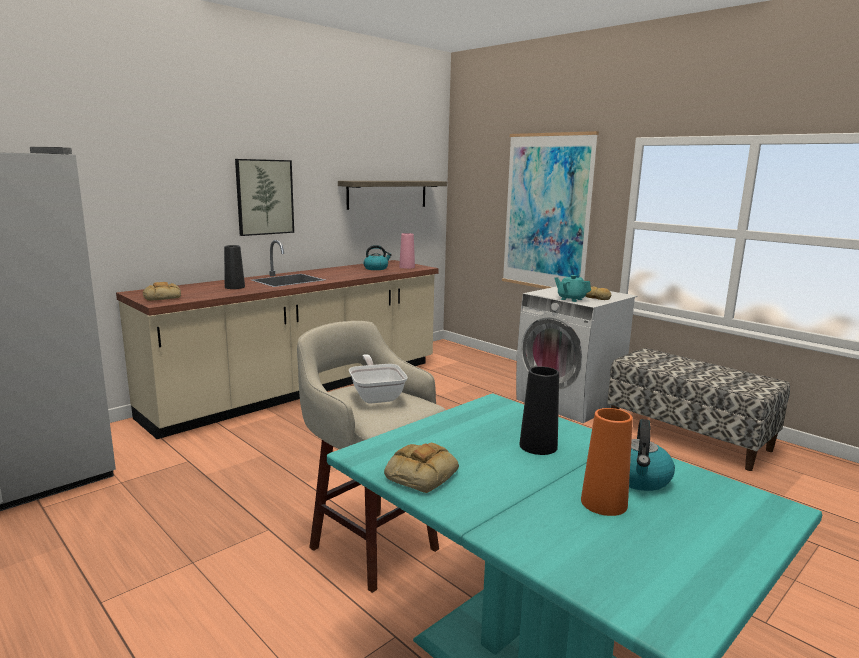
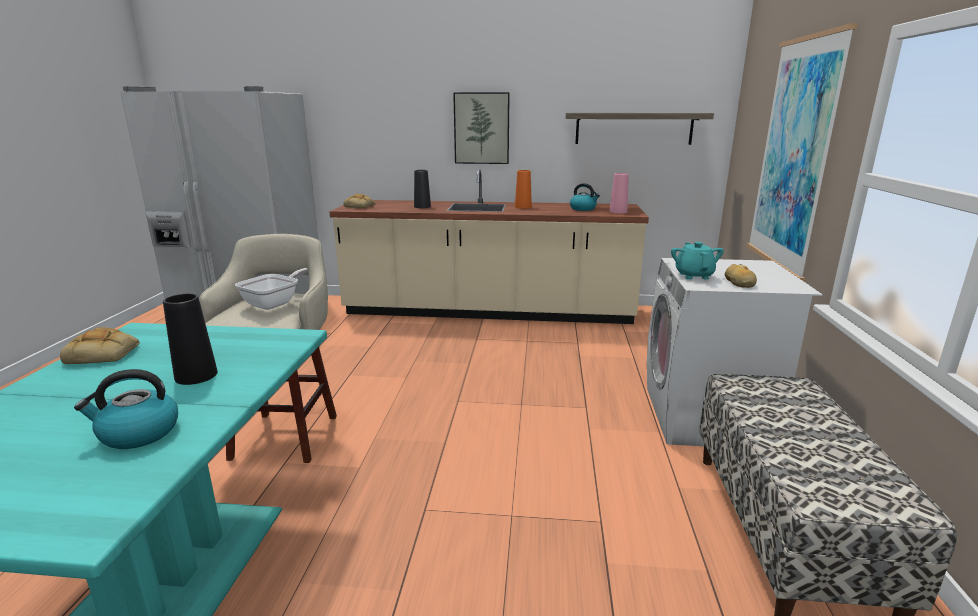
camera: 50 degrees right, 5 degrees up
orange vase [581,408,633,516] -> orange vase moved to [515,170,532,209]

